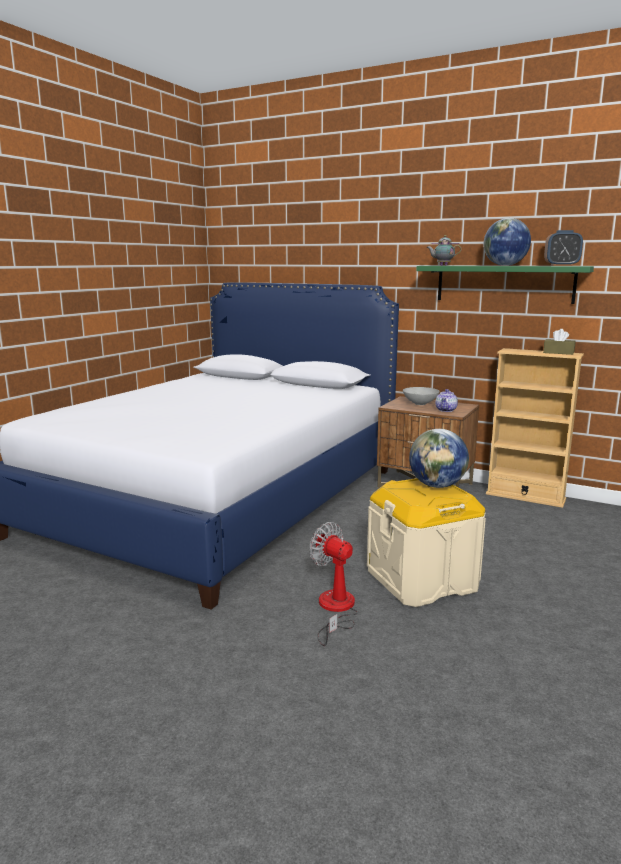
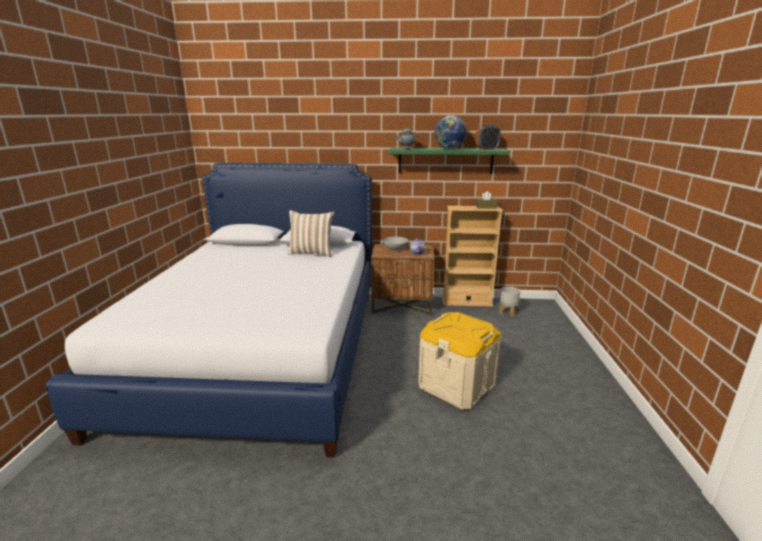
camera: 25 degrees left, 5 degrees up
fan [309,522,358,646] -> none
globe [409,429,469,488] -> none
none -> pillow [288,210,335,257]
none -> grey planter [499,287,520,317]

